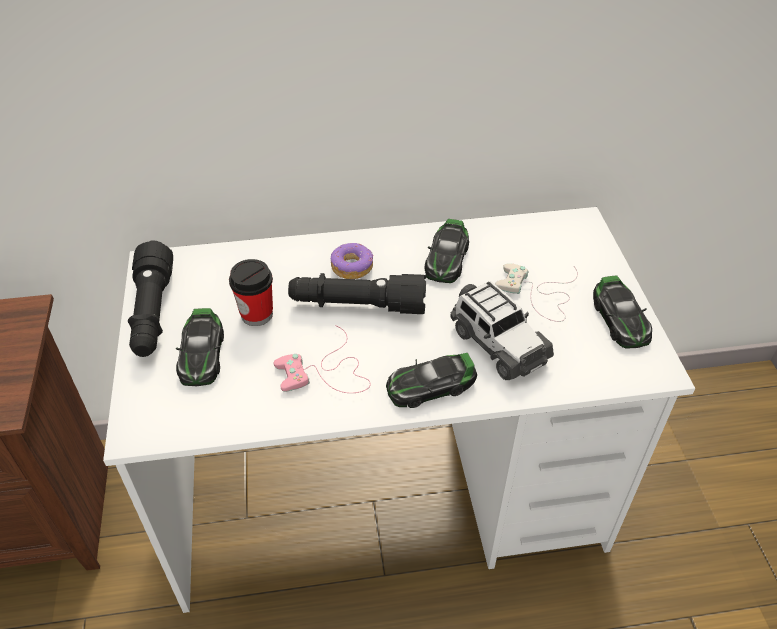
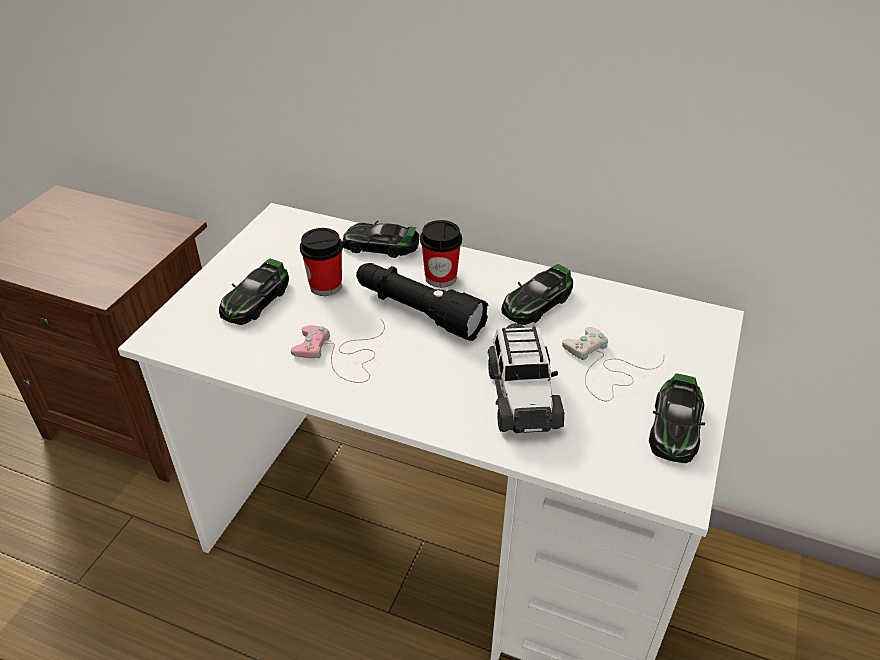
camera: 30 degrees right, 5 degrees down
black flashlight [128,240,173,357] -> none
donut [330,243,374,279] -> cup [420,220,462,288]
toy car [386,353,477,408] -> toy car moved to [342,221,420,258]

